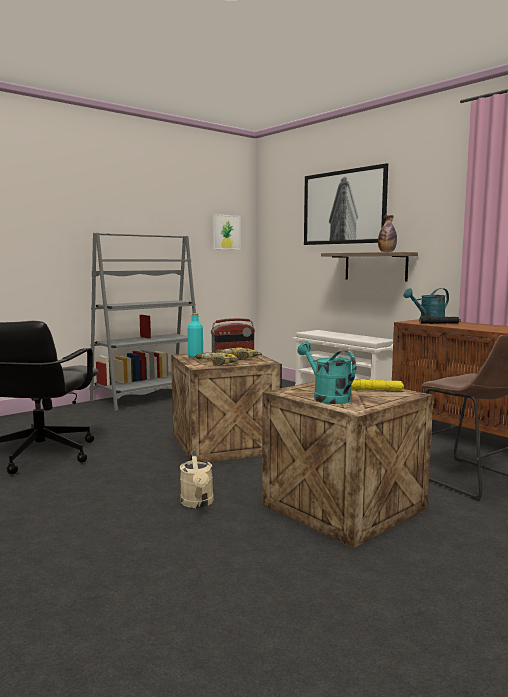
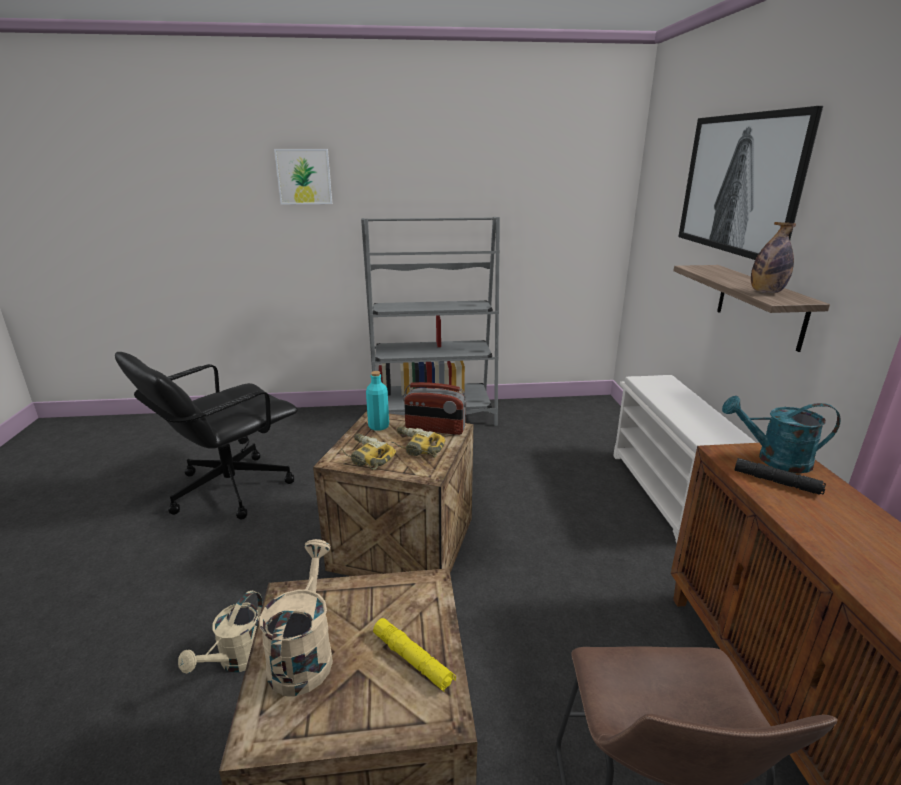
camera: 35 degrees right, 15 degrees up
picture [212,214,241,250] -> picture moved to [274,149,332,204]
turquoise watering can [297,342,356,404] -> beige watering can [259,539,333,697]

